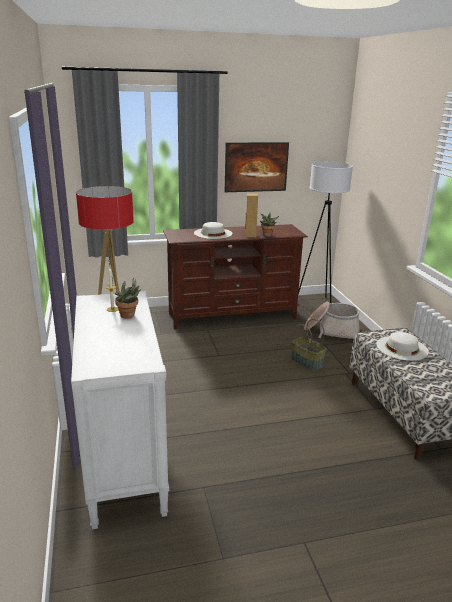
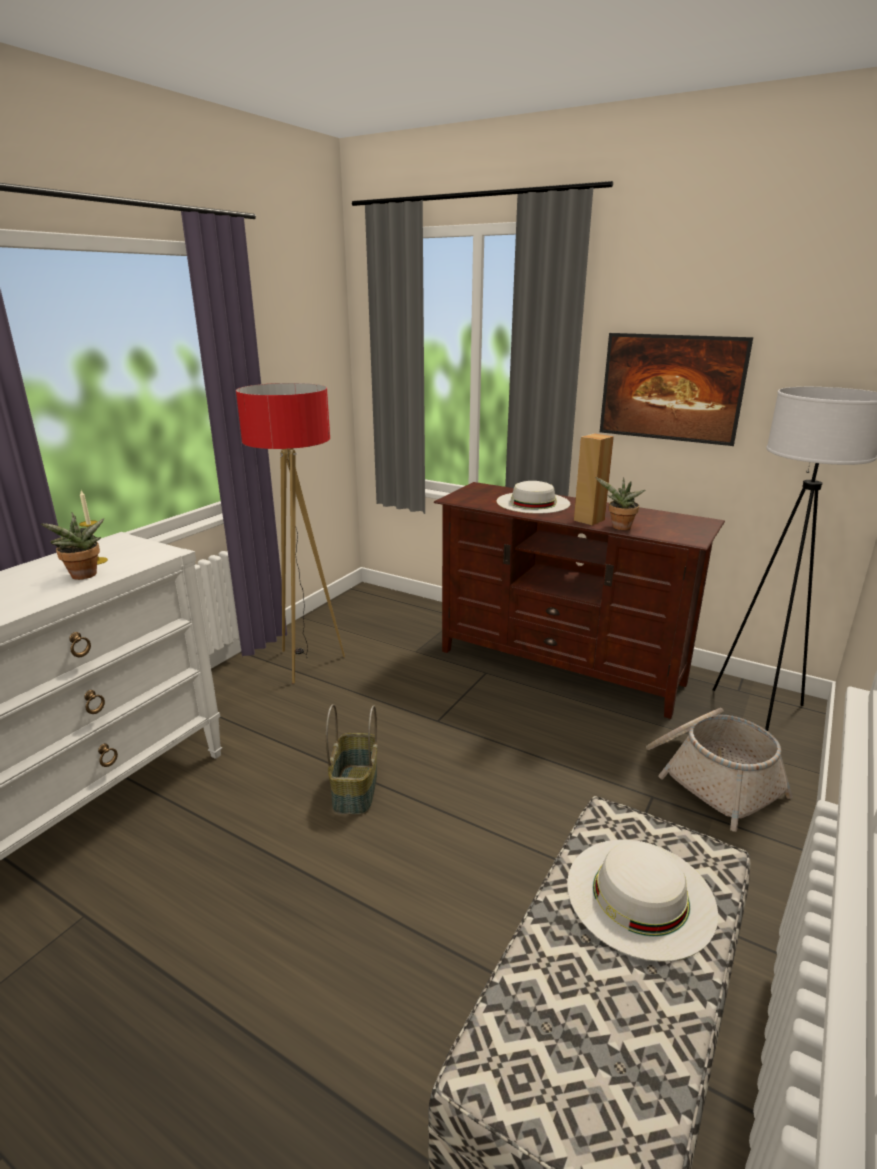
camera: 45 degrees right, 0 degrees up
basket [291,319,327,371] -> basket moved to [326,704,378,815]

